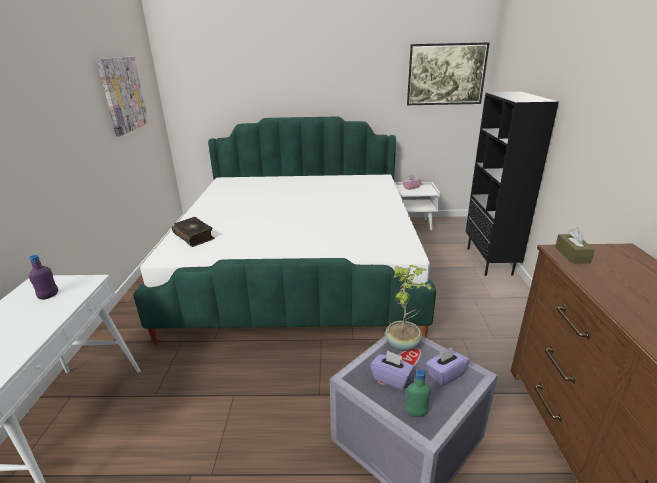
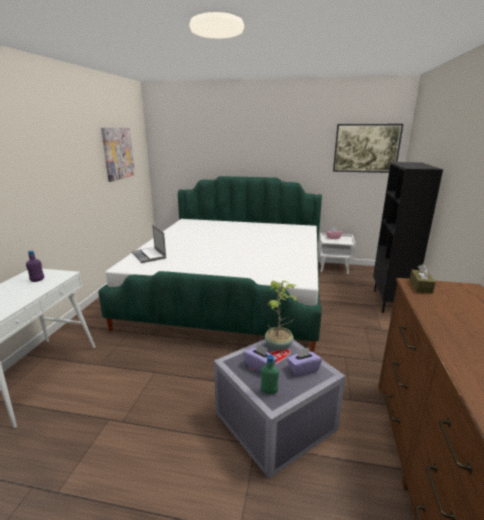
camera: 10 degrees right, 5 degrees down
book [172,217,215,247] -> laptop [132,225,166,263]

